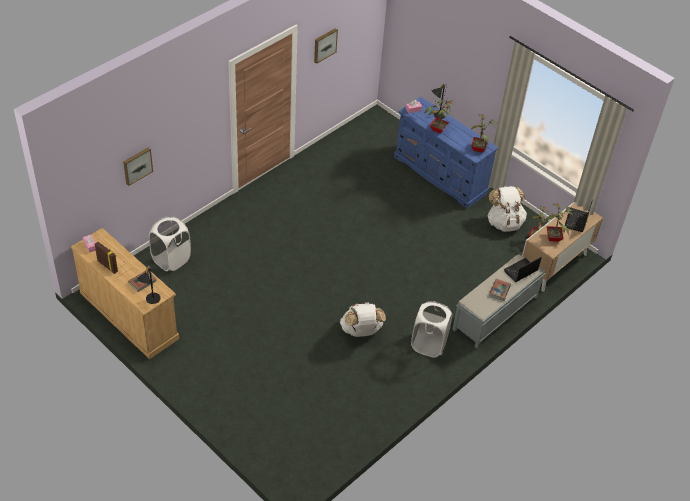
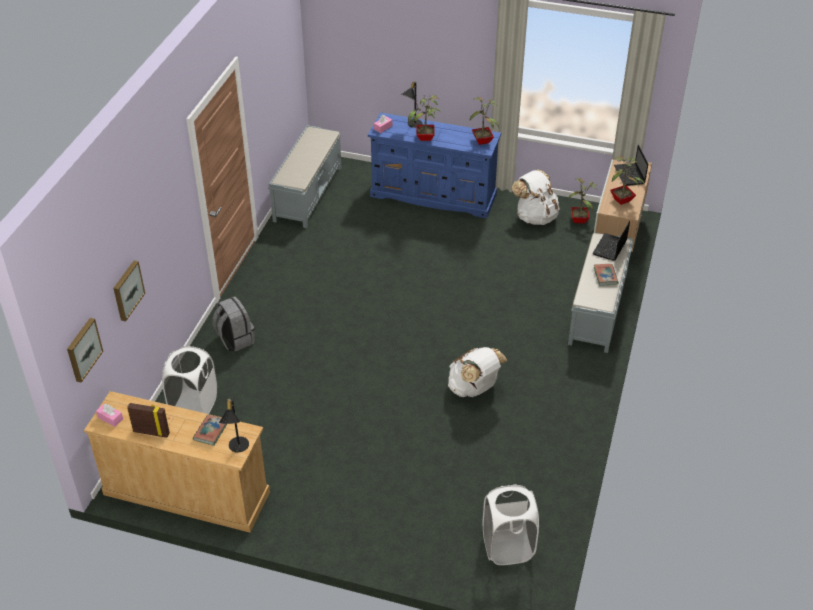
camera: 25 degrees left, 5 degrees down
picture [314,28,338,64] -> picture moved to [67,318,103,383]
white laundry basket [411,301,453,358] -> white laundry basket moved to [483,484,539,565]
none -> grey backpack [213,296,255,351]
none -> grey bench [268,125,341,228]

